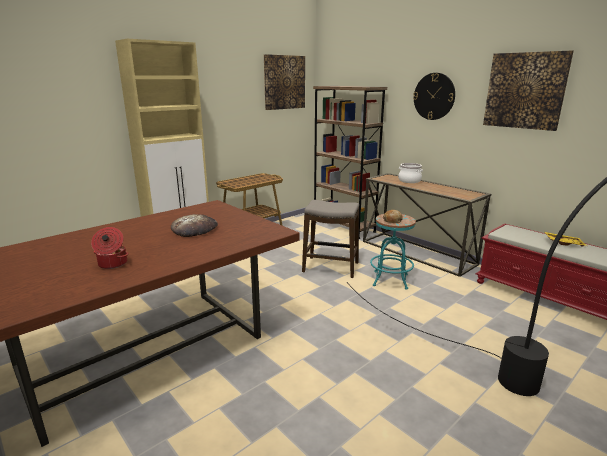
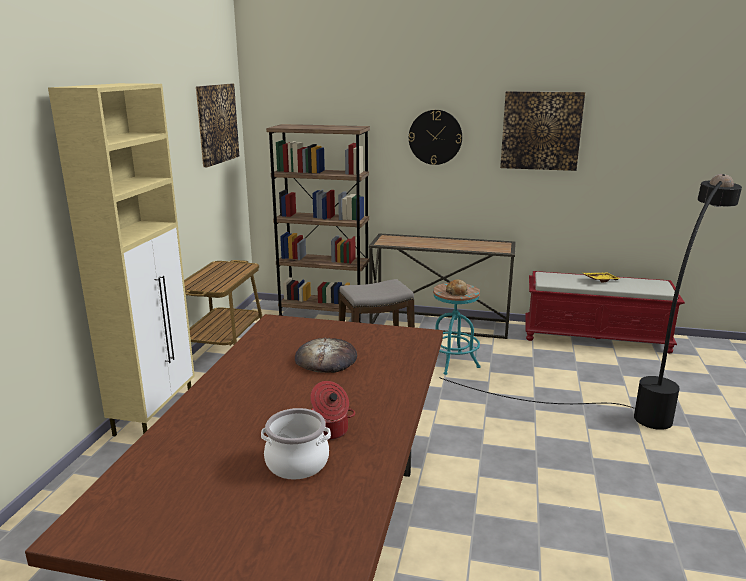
camera: 35 degrees left, 0 degrees up
cooking pot [398,163,423,183] -> cooking pot moved to [261,408,331,480]

